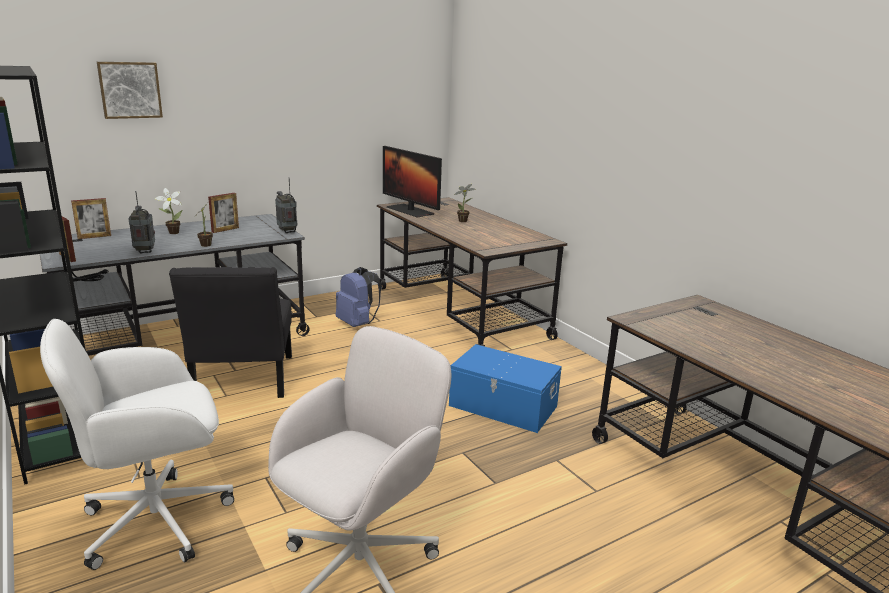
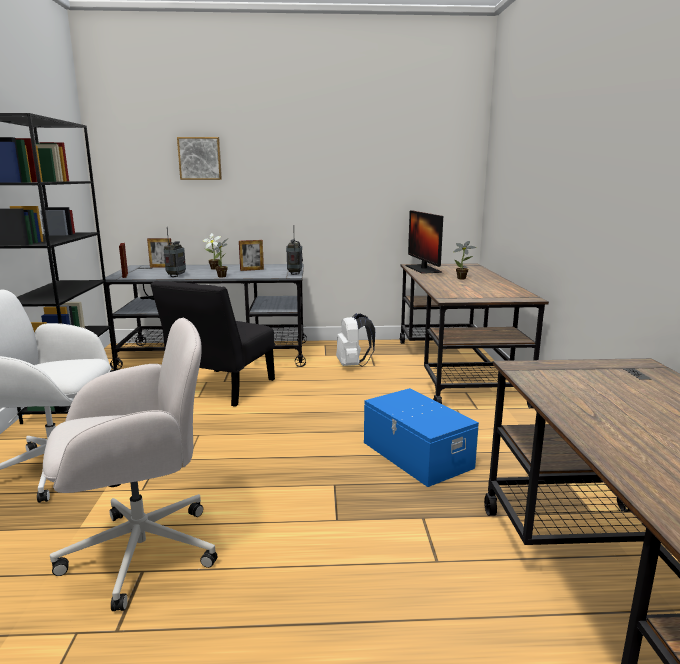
camera: 30 degrees right, 5 degrees down
blue backpack [336,267,381,327] -> white backpack [336,313,375,367]

